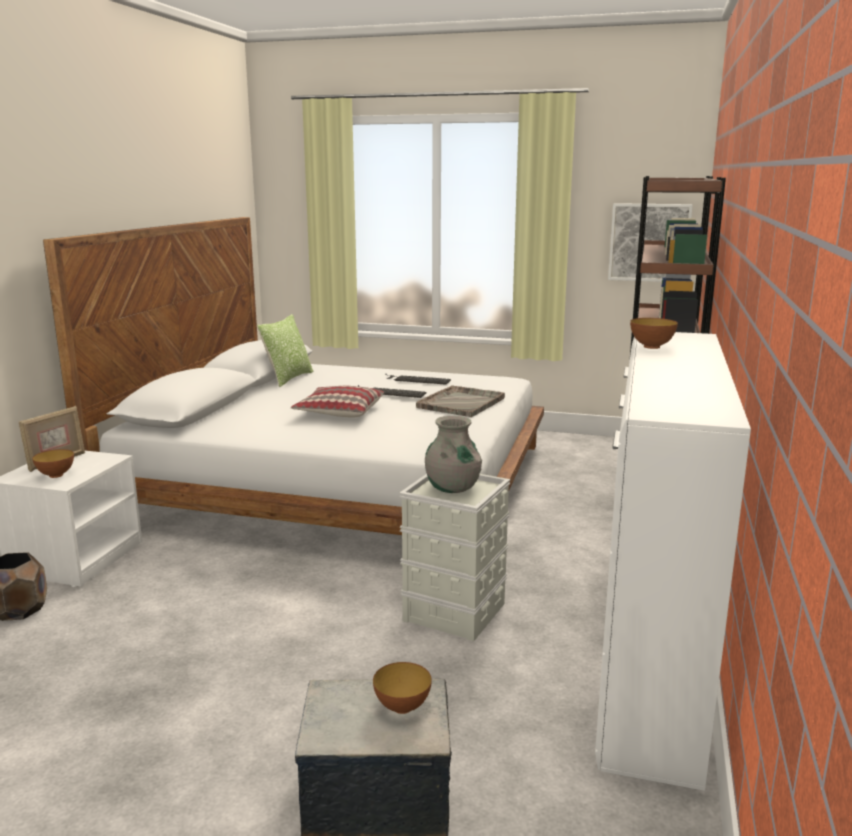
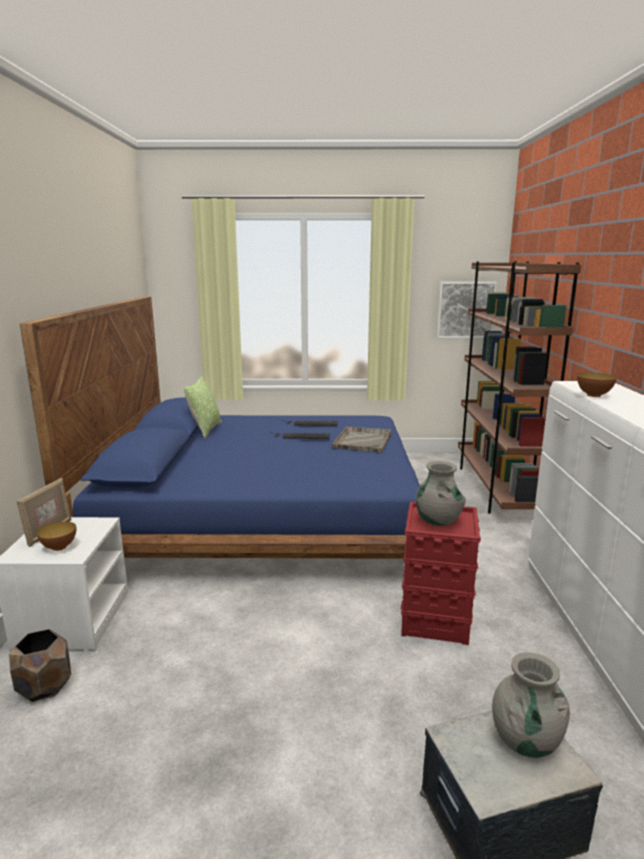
camera: 15 degrees left, 0 degrees up
white bed [43,217,544,535] -> blue bed [20,296,420,559]
pillow [291,386,384,418] -> none
bowl [373,662,432,714] -> grey vase [492,652,570,758]
grey storage box [399,474,510,641] -> red storage box [401,502,481,645]

